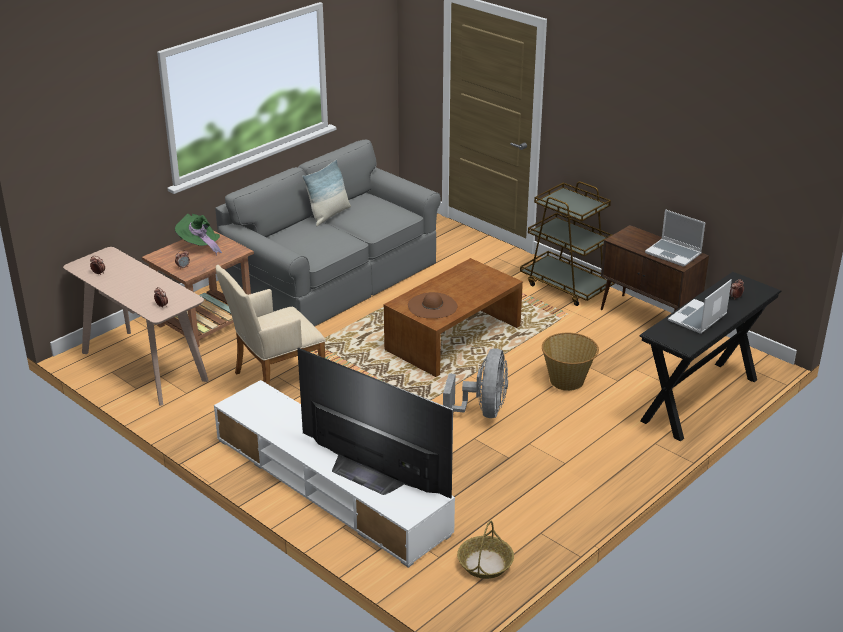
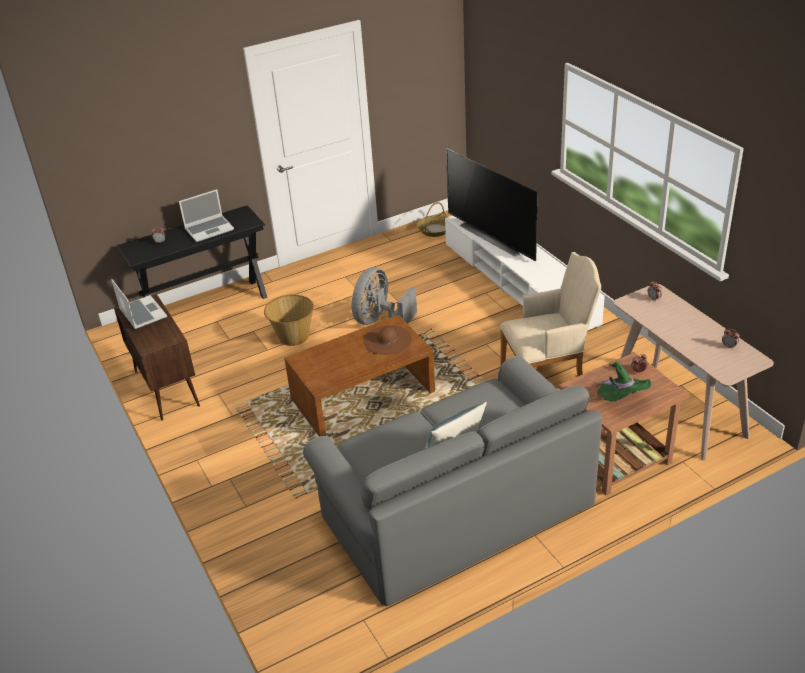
camera: 160 degrees left, 5 degrees up
brown cart [520,181,615,306] -> none

